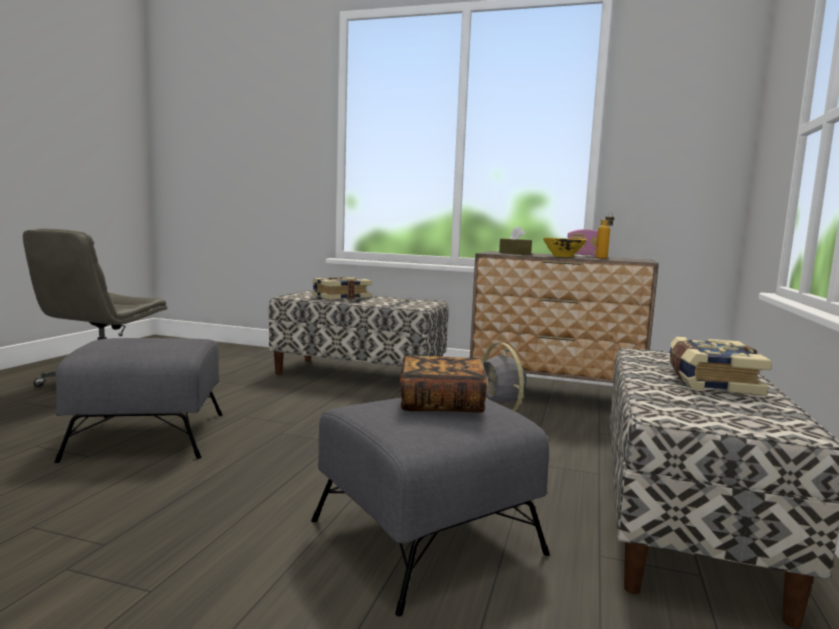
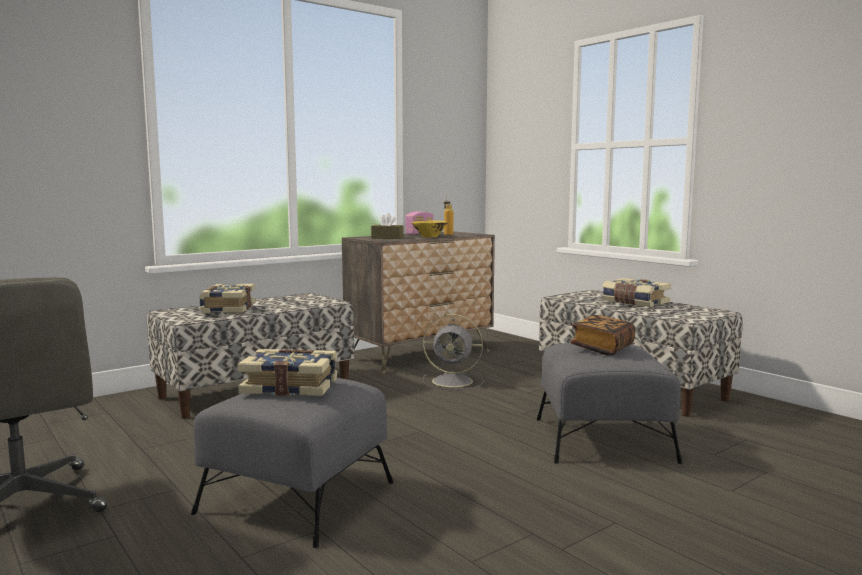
camera: 55 degrees left, 0 degrees up
none -> book [237,349,337,396]

